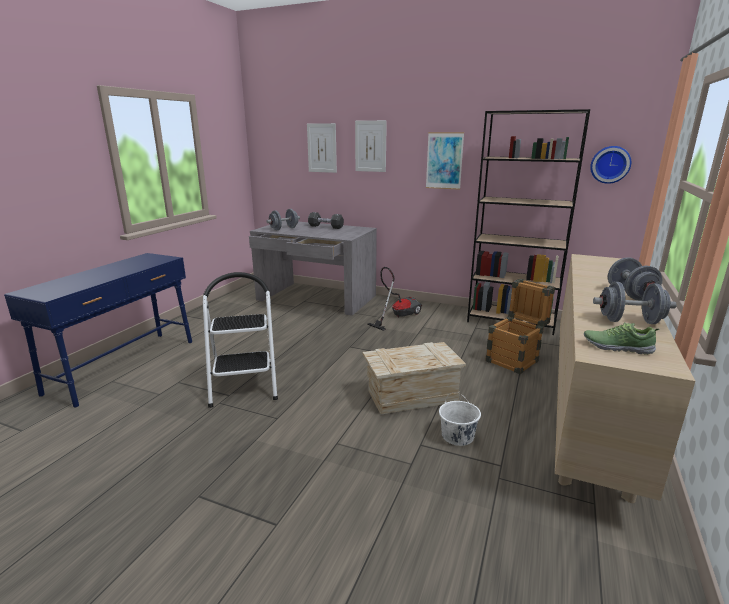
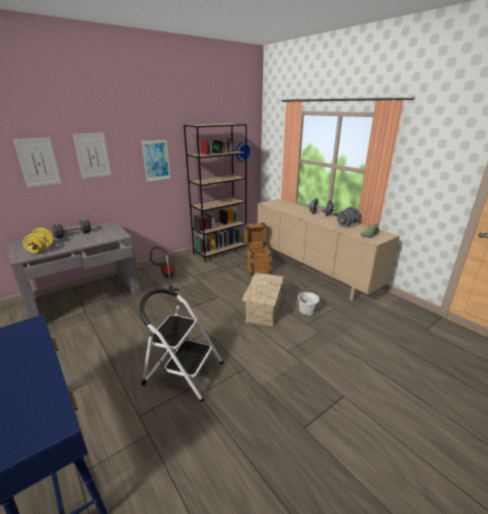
camera: 60 degrees left, 5 degrees up
grey dumbbell [267,209,300,230] -> yellow dumbbell [23,228,54,253]

